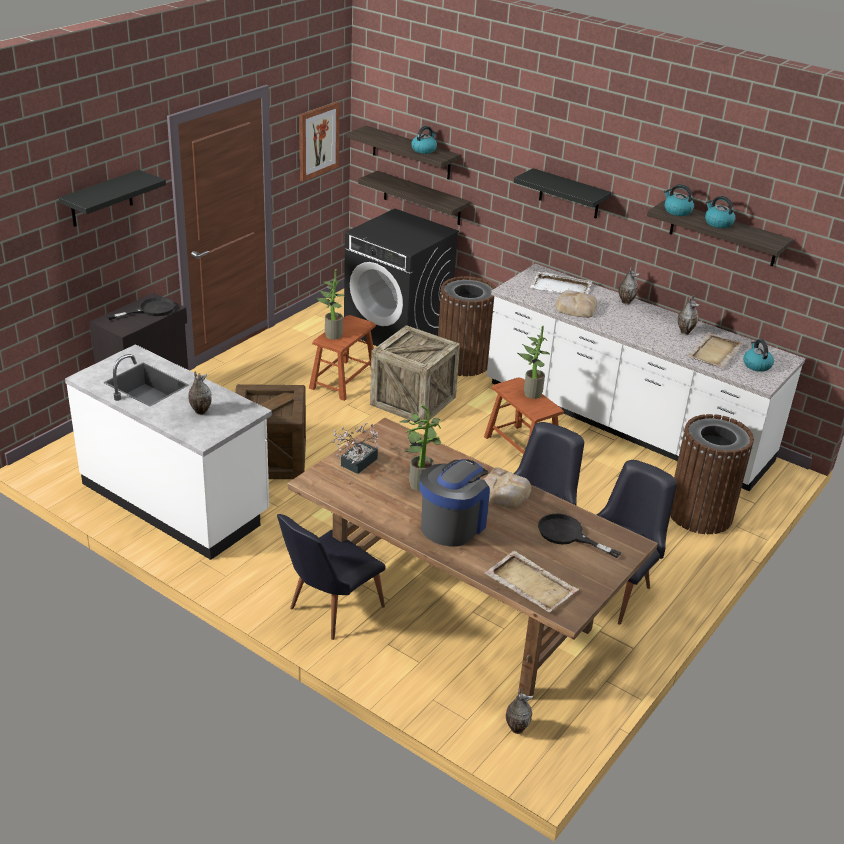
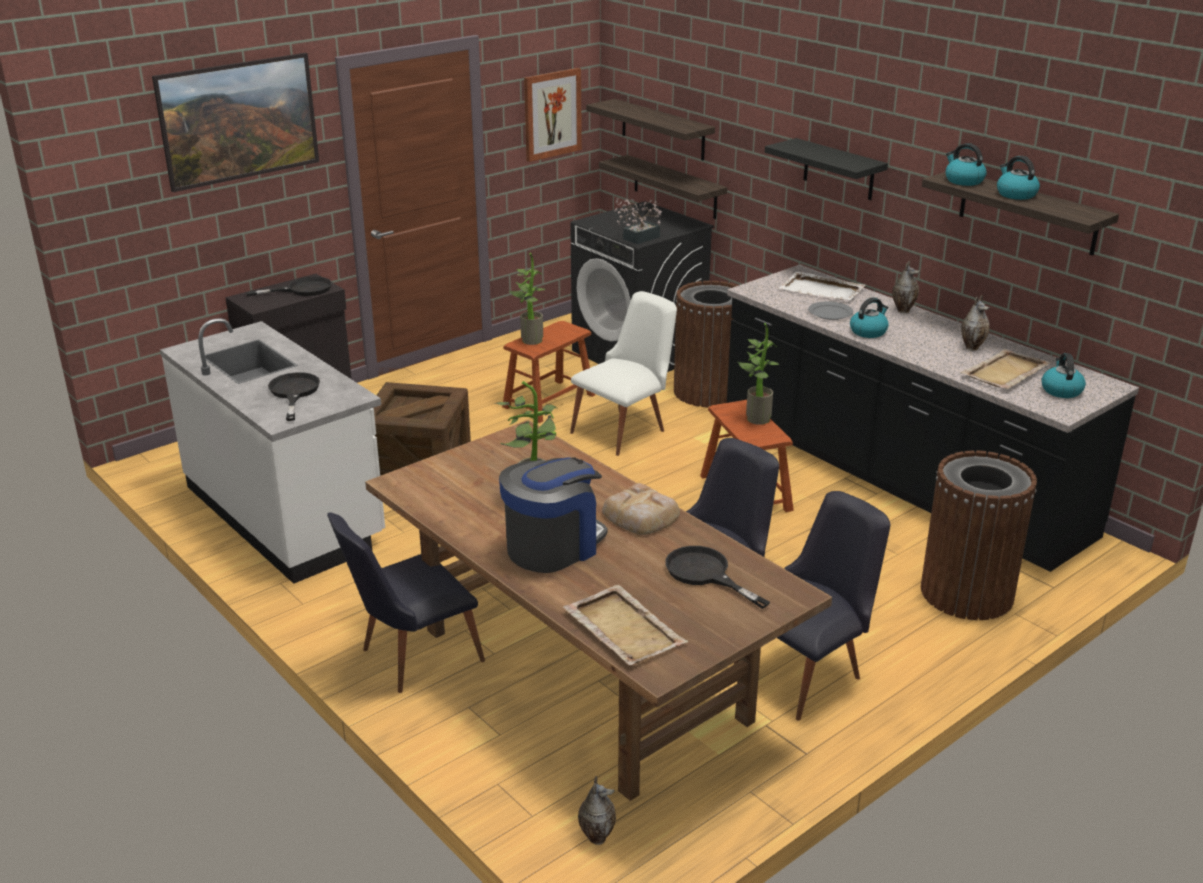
camera: 15 degrees right, 5 degrees down
black shelf [59,170,166,227] -> picture [152,53,319,192]
vase [188,371,211,415] -> black frying pan [268,372,320,421]
potted plant [332,423,379,474] -> potted plant moved to [615,198,662,244]
crate [370,325,460,426] -> white chair [570,291,677,456]
kettle [411,126,437,154] -> kettle moved to [850,297,889,338]
white counter [487,264,805,491] -> black counter [727,265,1139,572]
bread [556,290,597,318] -> grey plate [808,301,854,320]

